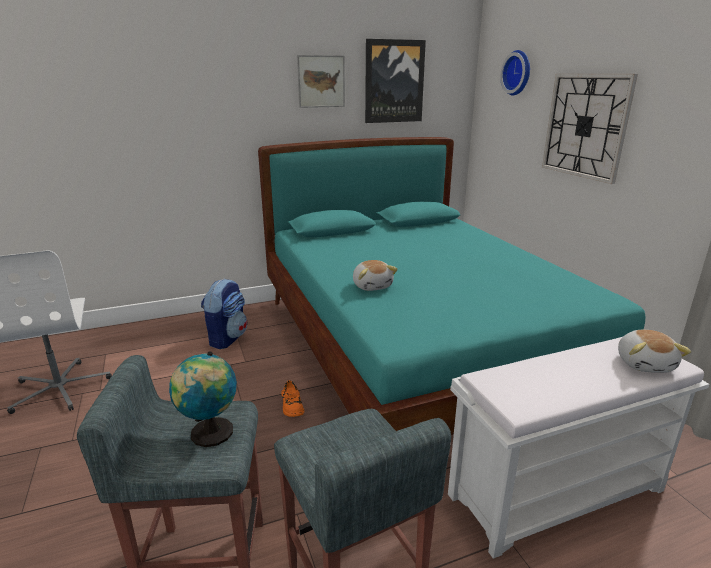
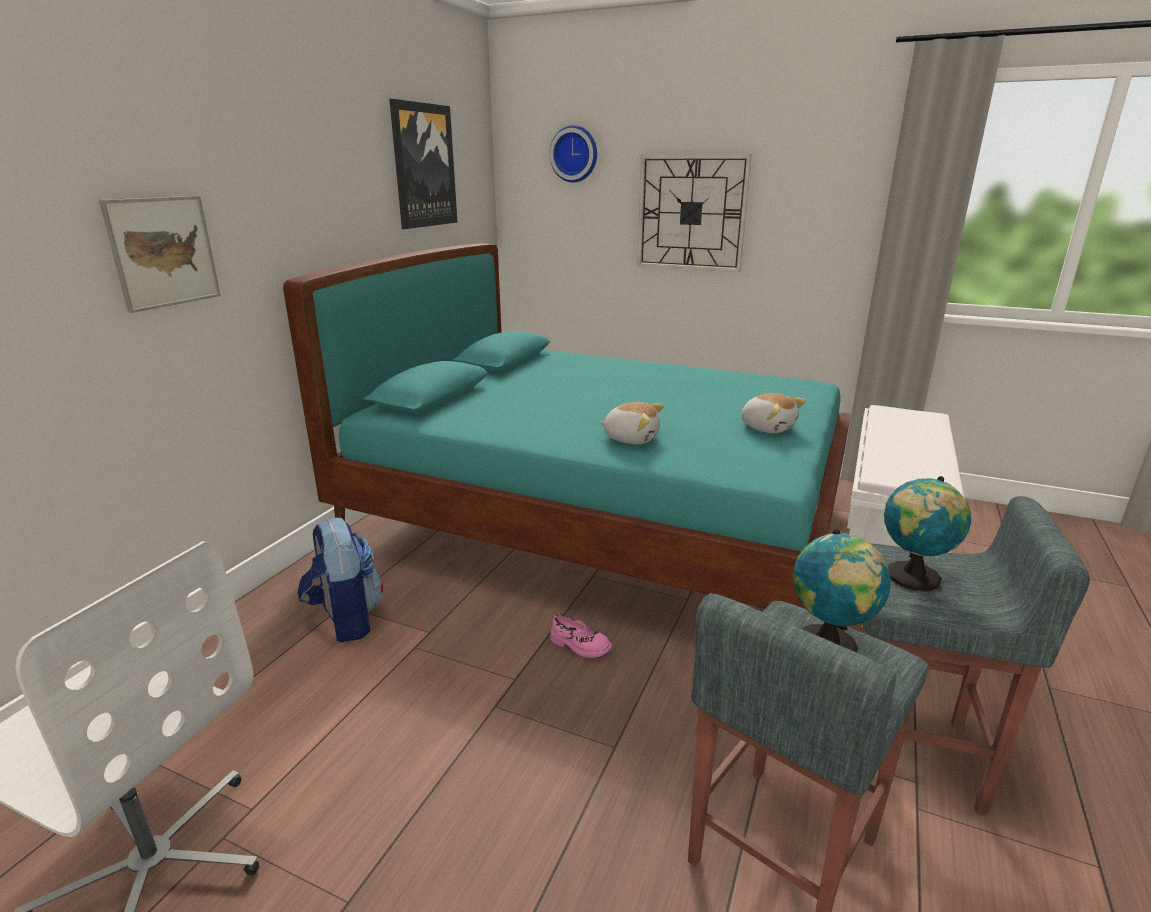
camera: 45 degrees left, 0 degrees up
orange shoe [281,380,304,417] -> pink shoe [550,613,612,658]
picture [297,55,345,108] -> picture moved to [99,196,221,313]
plush toy [618,330,691,373] -> plush toy moved to [741,393,806,433]
none -> globe [884,476,971,591]

